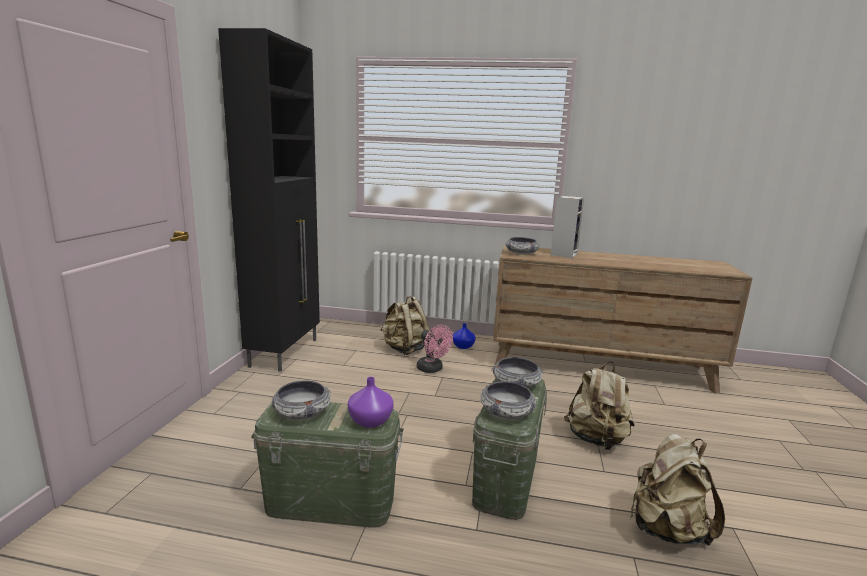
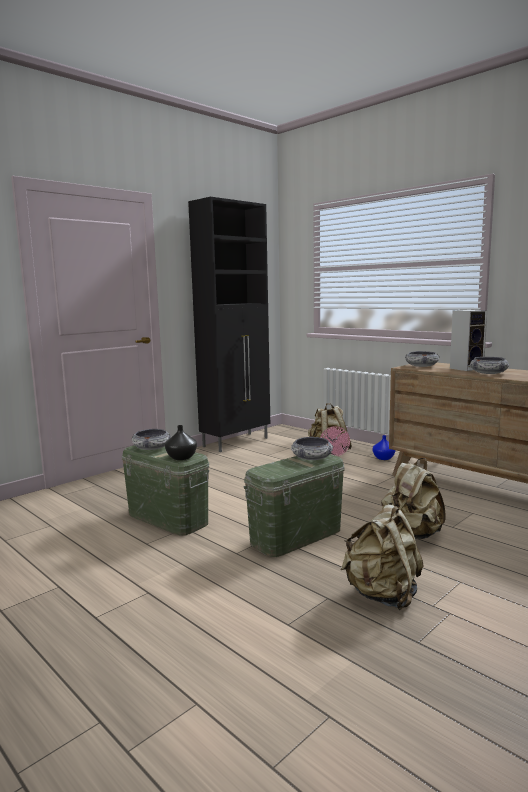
camera: 35 degrees right, 5 degrees down
purple vase [348,377,394,428] -> black vase [165,425,197,460]
bowl [480,381,536,420] -> bowl moved to [470,357,509,374]

